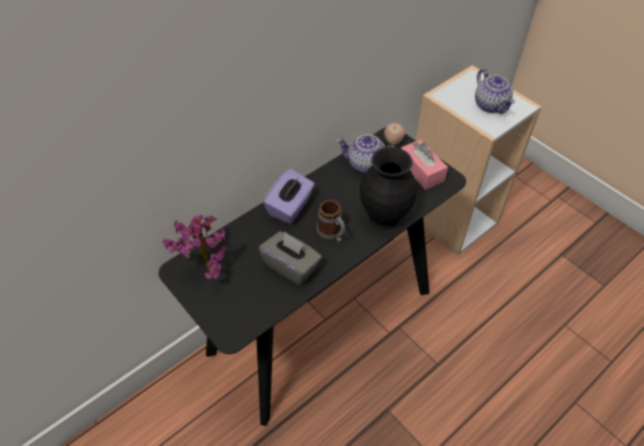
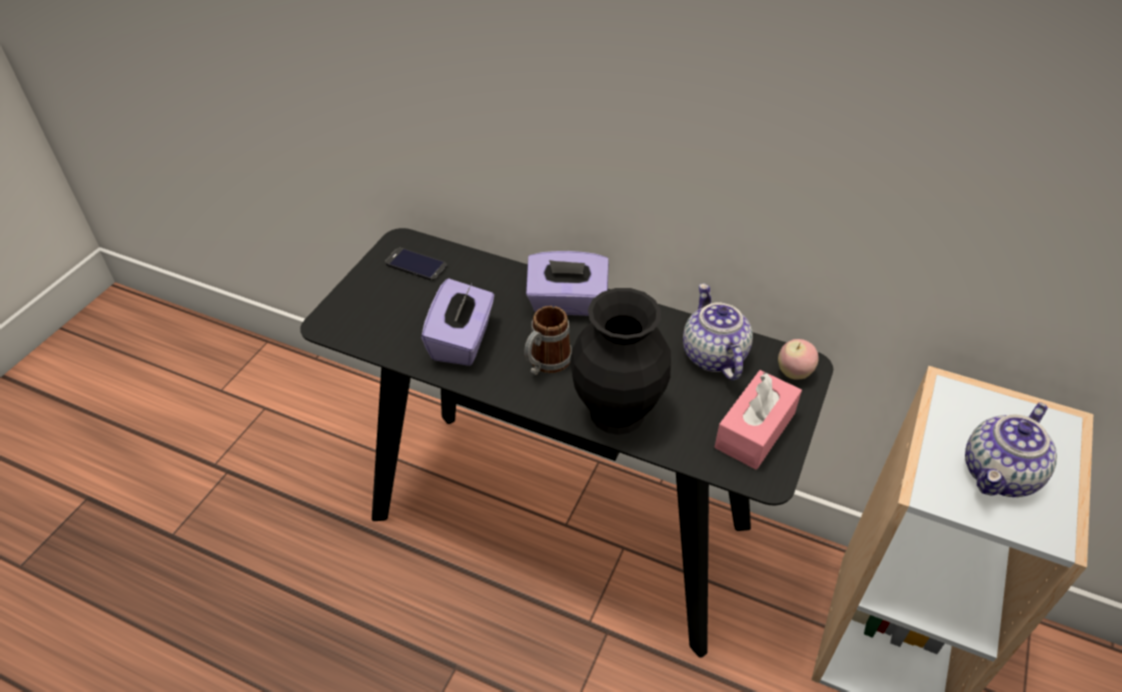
camera: 65 degrees right, 5 degrees down
potted plant [163,215,229,279] -> phone [385,248,447,281]
grey tissue box [259,231,322,286] -> purple tissue box [421,278,494,366]

